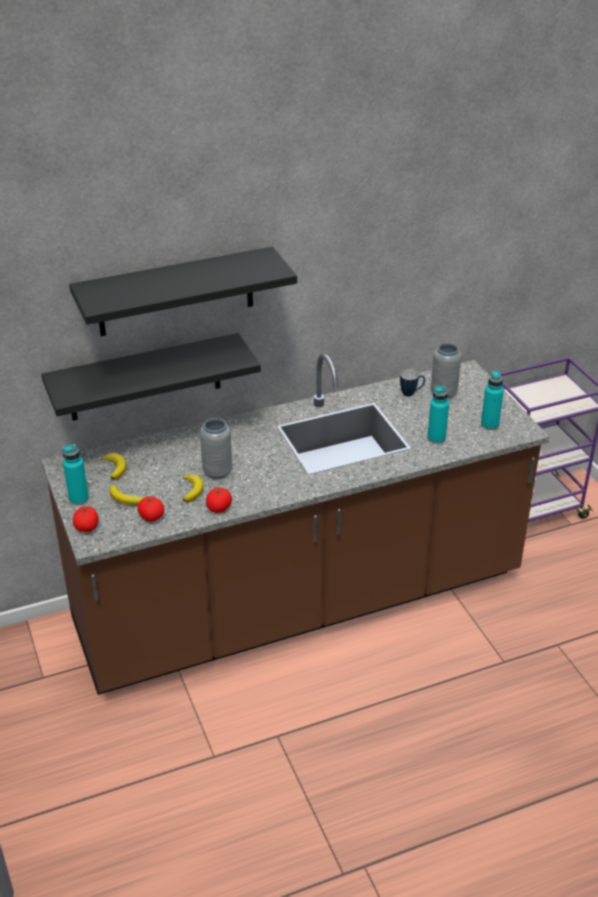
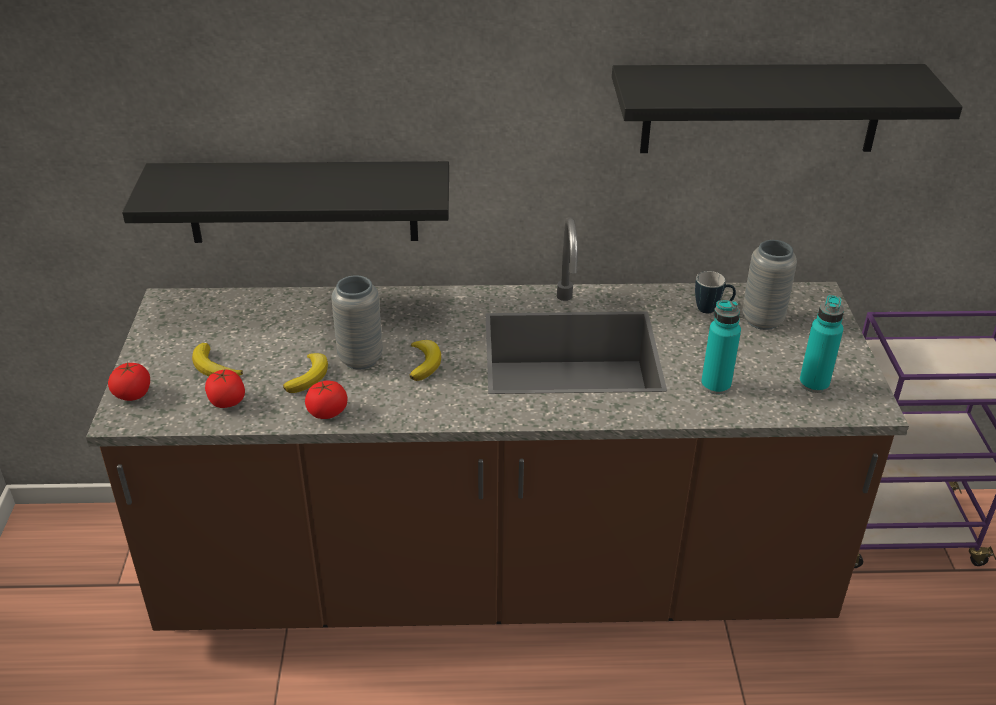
camera: 20 degrees right, 0 degrees up
turquoise bottle [62,444,89,505] -> none
black shelf [69,247,297,336] -> black shelf moved to [612,64,963,153]
banana [102,453,127,480] -> banana moved to [410,340,441,381]

